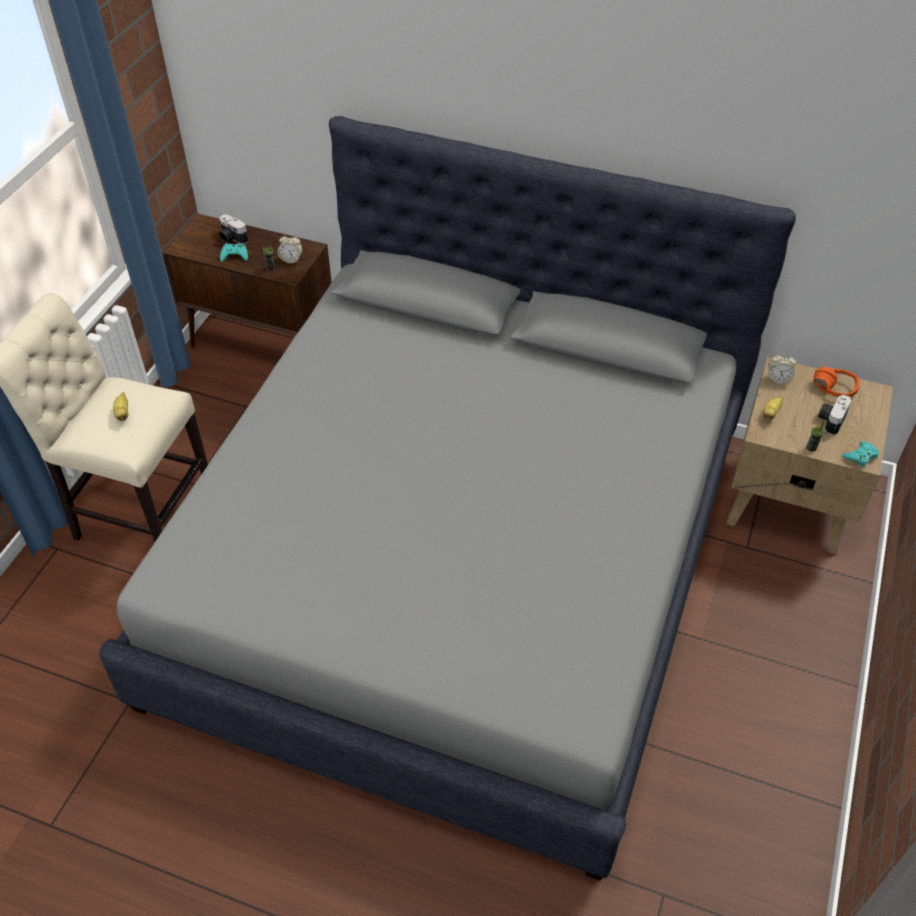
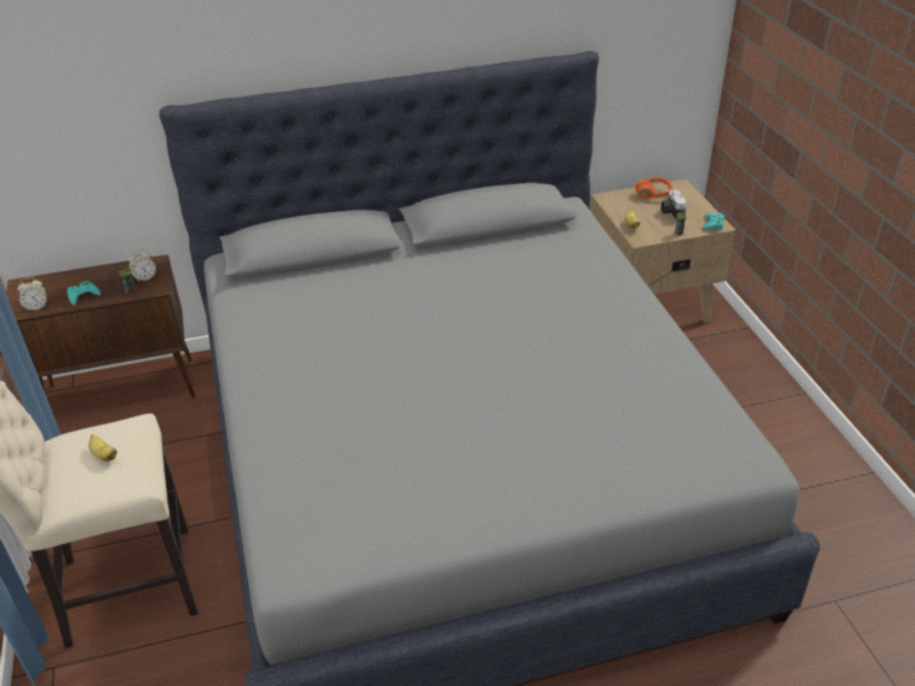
camera: 35 degrees left, 10 degrees down
camera [219,214,249,244] -> none
alarm clock [768,353,796,384] -> alarm clock moved to [17,277,47,311]

